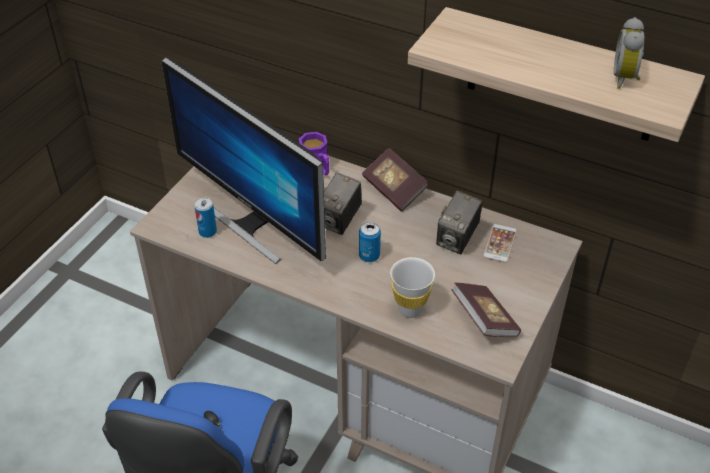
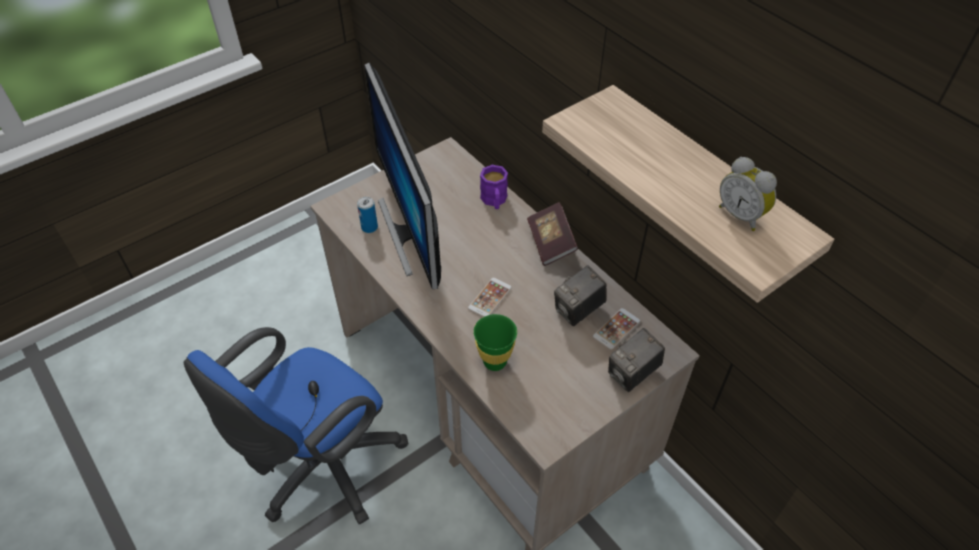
camera: 25 degrees right, 5 degrees up
camera [324,173,362,235] -> camera moved to [608,328,665,392]
can [359,222,381,262] -> phone [468,278,512,317]
white cup [390,257,435,318] -> green cup [473,314,517,371]
book [452,283,521,337] -> none
alarm clock [614,17,644,89] -> alarm clock turned 75 degrees counterclockwise [719,157,777,231]

